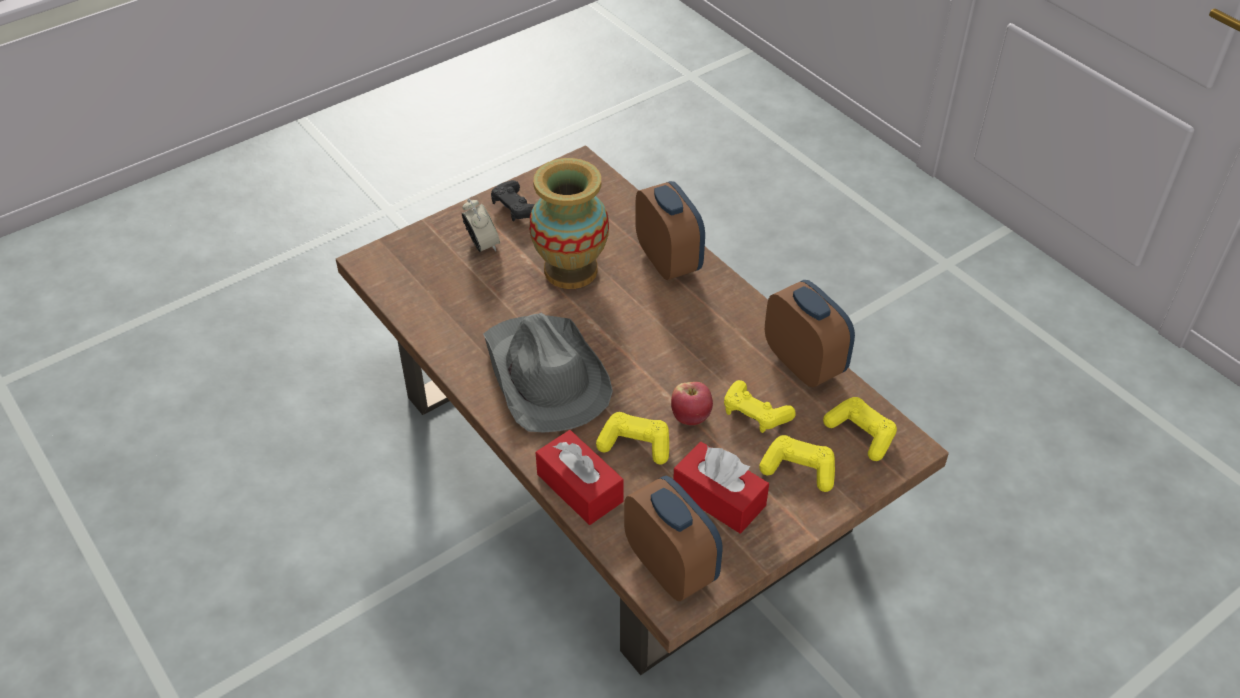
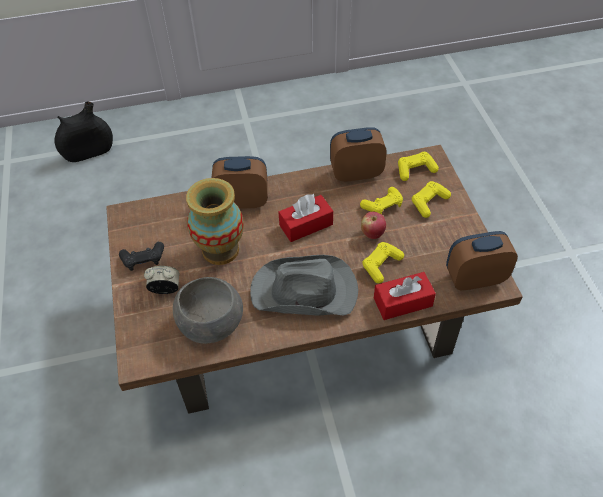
camera: 65 degrees left, 5 degrees up
red tissue box [673,442,769,533] -> red tissue box moved to [278,194,333,242]
none -> black vase [54,101,113,162]
none -> grey bowl [173,277,243,344]

